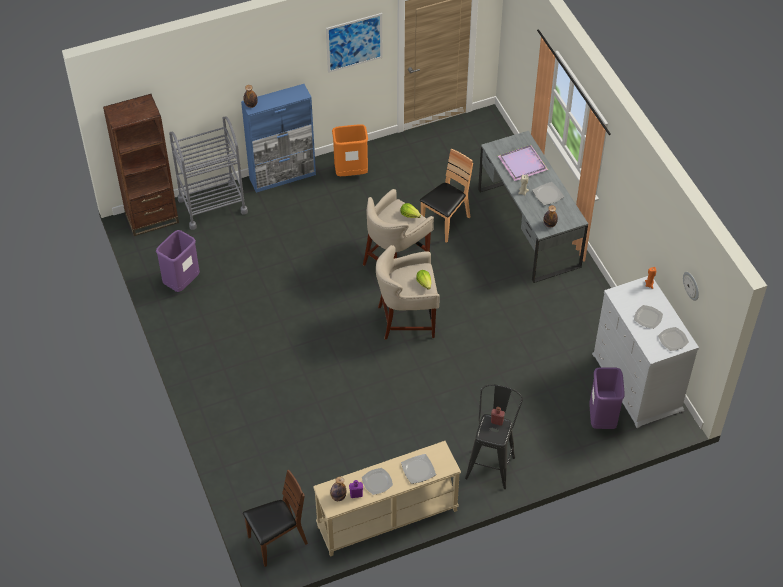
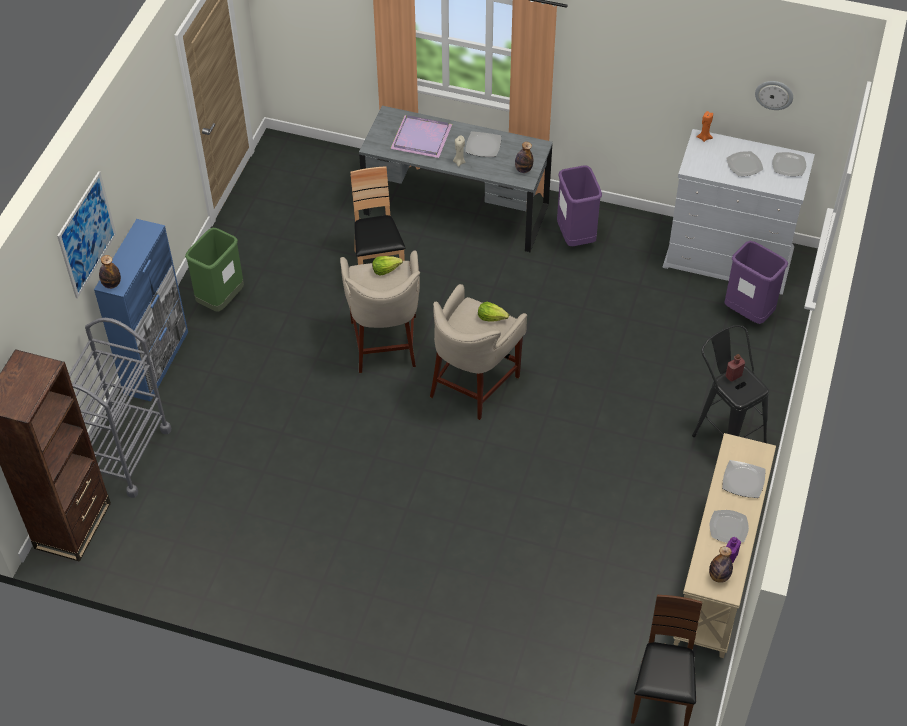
camera: 50 degrees left, 0 degrees up
purple trash can [156,230,200,292] -> purple trash can moved to [557,165,602,246]
picture [326,13,382,73] -> picture moved to [57,171,116,298]
orange trash can [332,124,368,176] -> green trash can [185,227,244,312]

